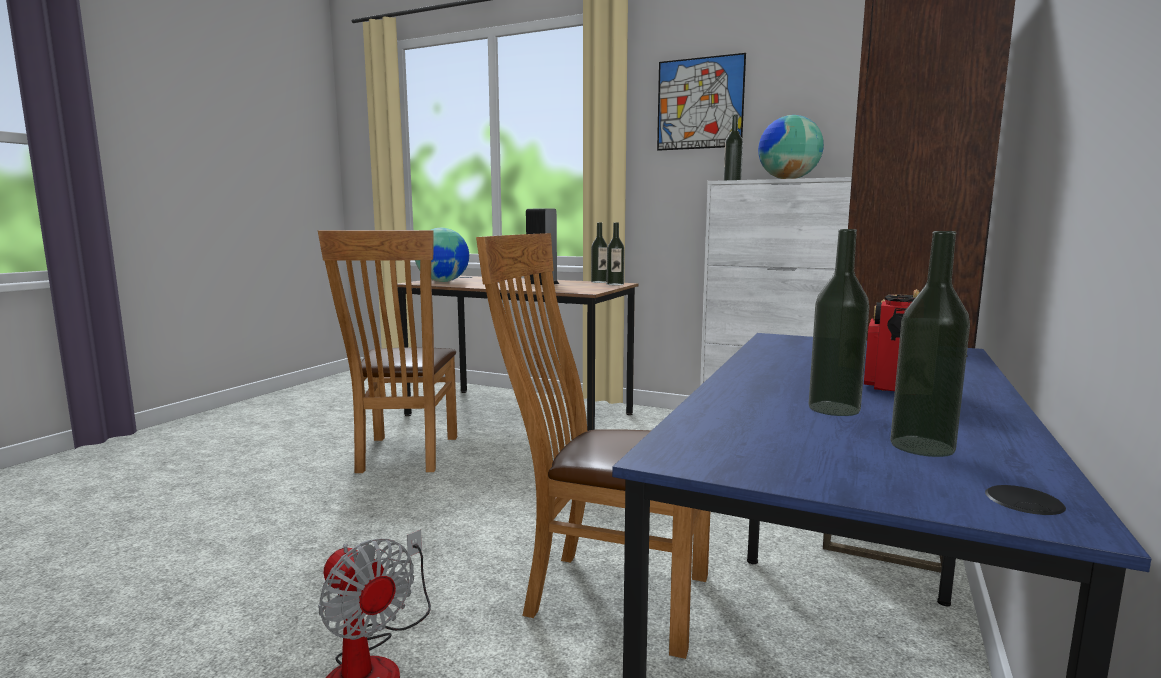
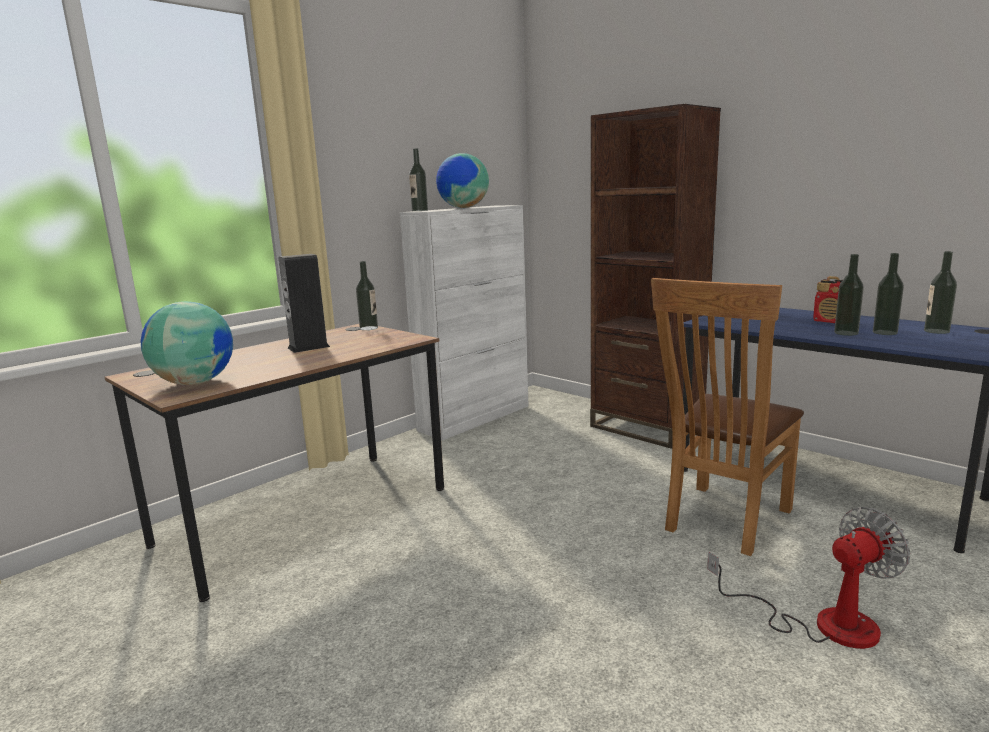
camera: 70 degrees left, 5 degrees up
brown chair [318,230,457,473] -> none
bottle [591,222,608,283] -> bottle moved to [834,254,864,336]
picture [657,53,746,151] -> none

